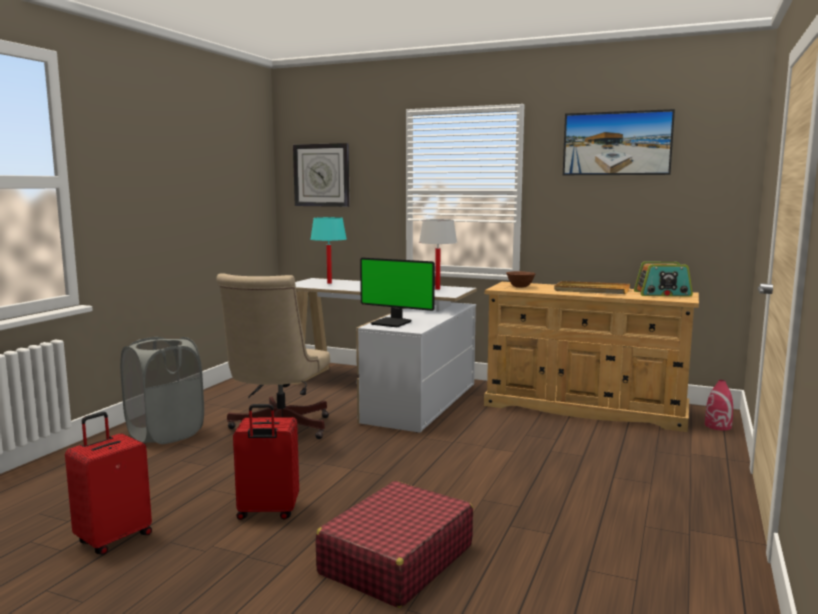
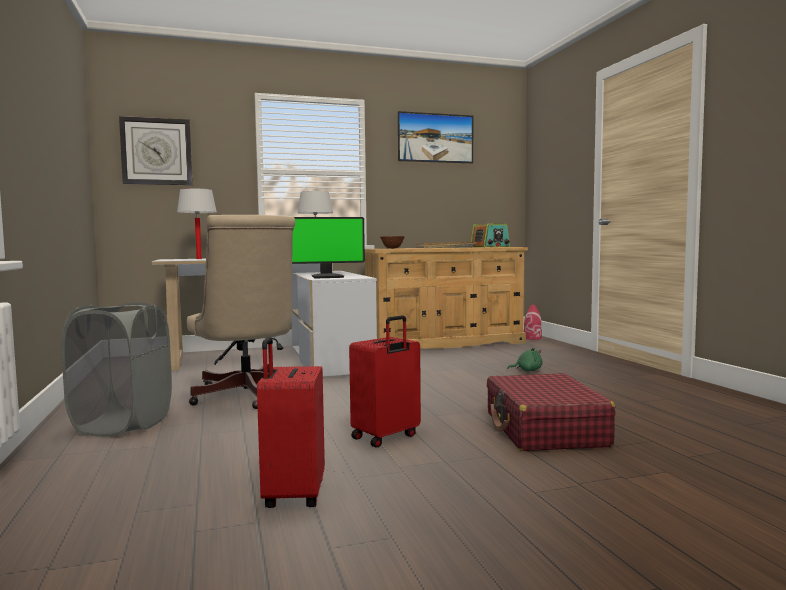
camera: 40 degrees left, 5 degrees down
turquoise table lamp [310,217,347,284] -> white table lamp [177,188,217,259]
none -> green plush toy [507,348,543,371]

